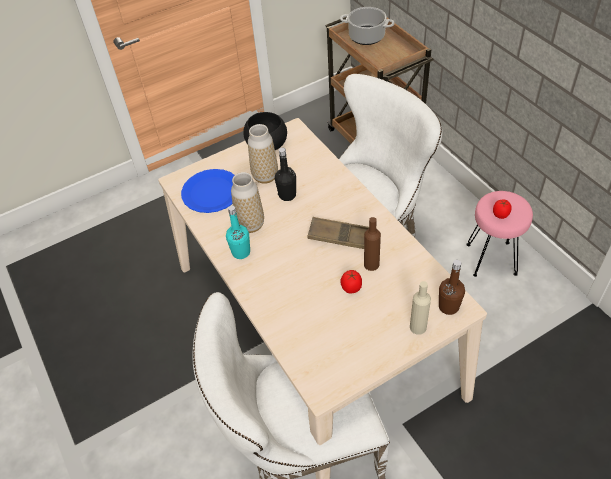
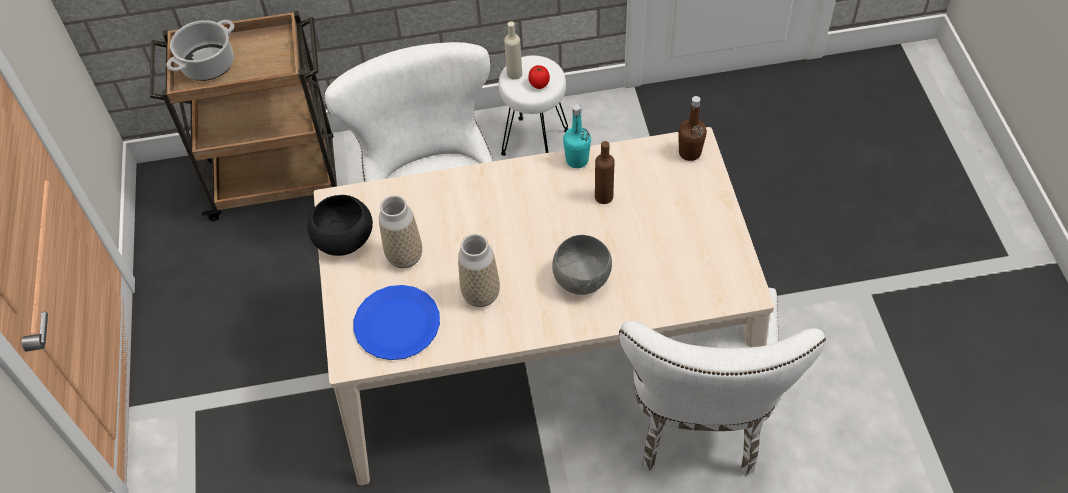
camera: 70 degrees left, 5 degrees up
turquoise bottle [226,205,250,259] -> turquoise bottle moved to [563,104,591,168]
black bottle [275,147,296,201] -> none
brown tray [307,217,369,249] -> none
tomato [340,270,362,294] -> none
beige bottle [410,281,431,335] -> beige bottle moved to [504,21,522,80]
pink stool [466,191,533,277] -> white stool [499,55,568,156]
none -> grey bowl [552,235,612,295]

